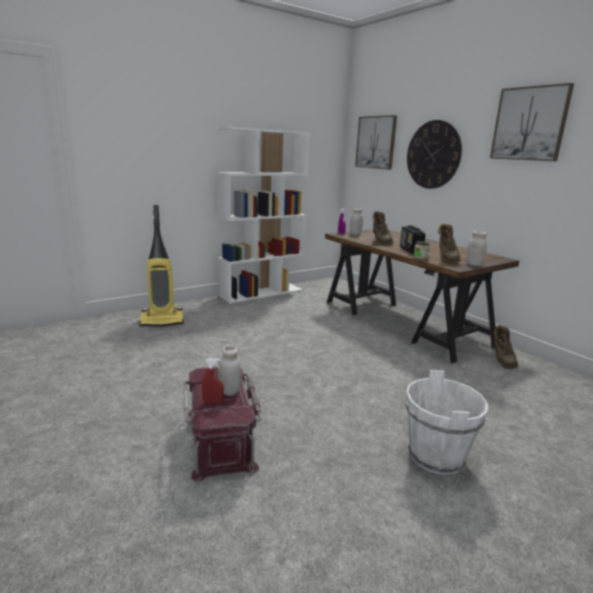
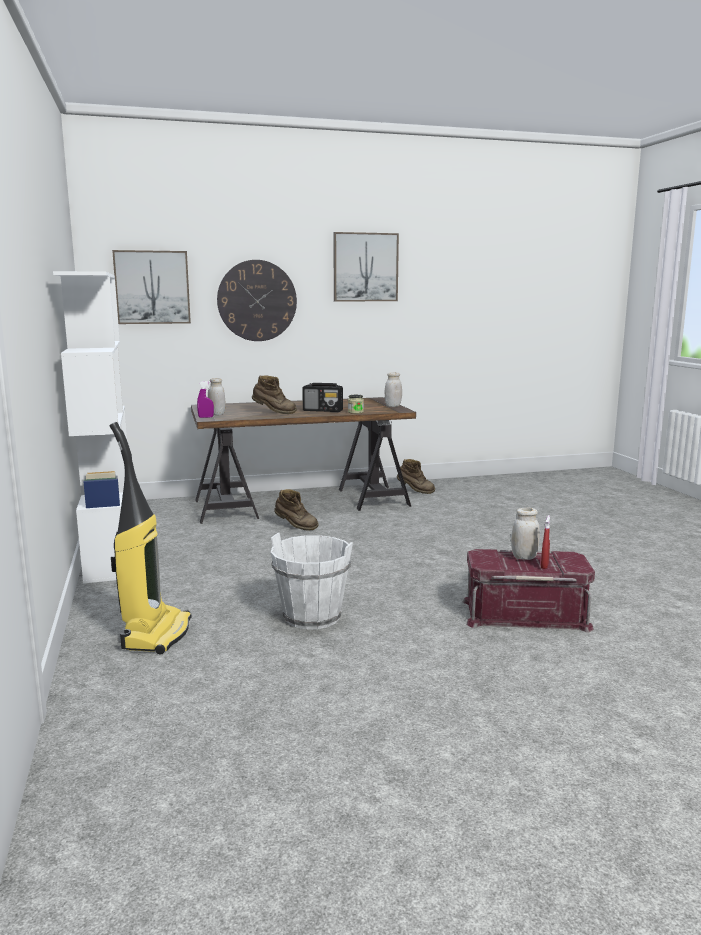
camera: 70 degrees left, 5 degrees down
white bucket [405,370,488,475] -> white bucket moved to [271,533,353,630]
brown boot [438,224,461,264] -> brown boot moved to [274,489,319,531]

